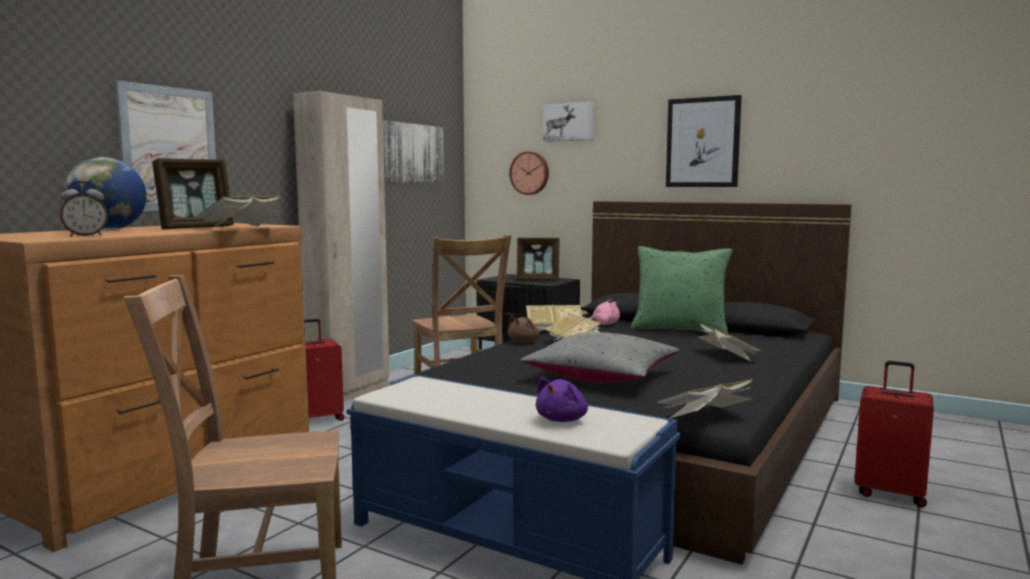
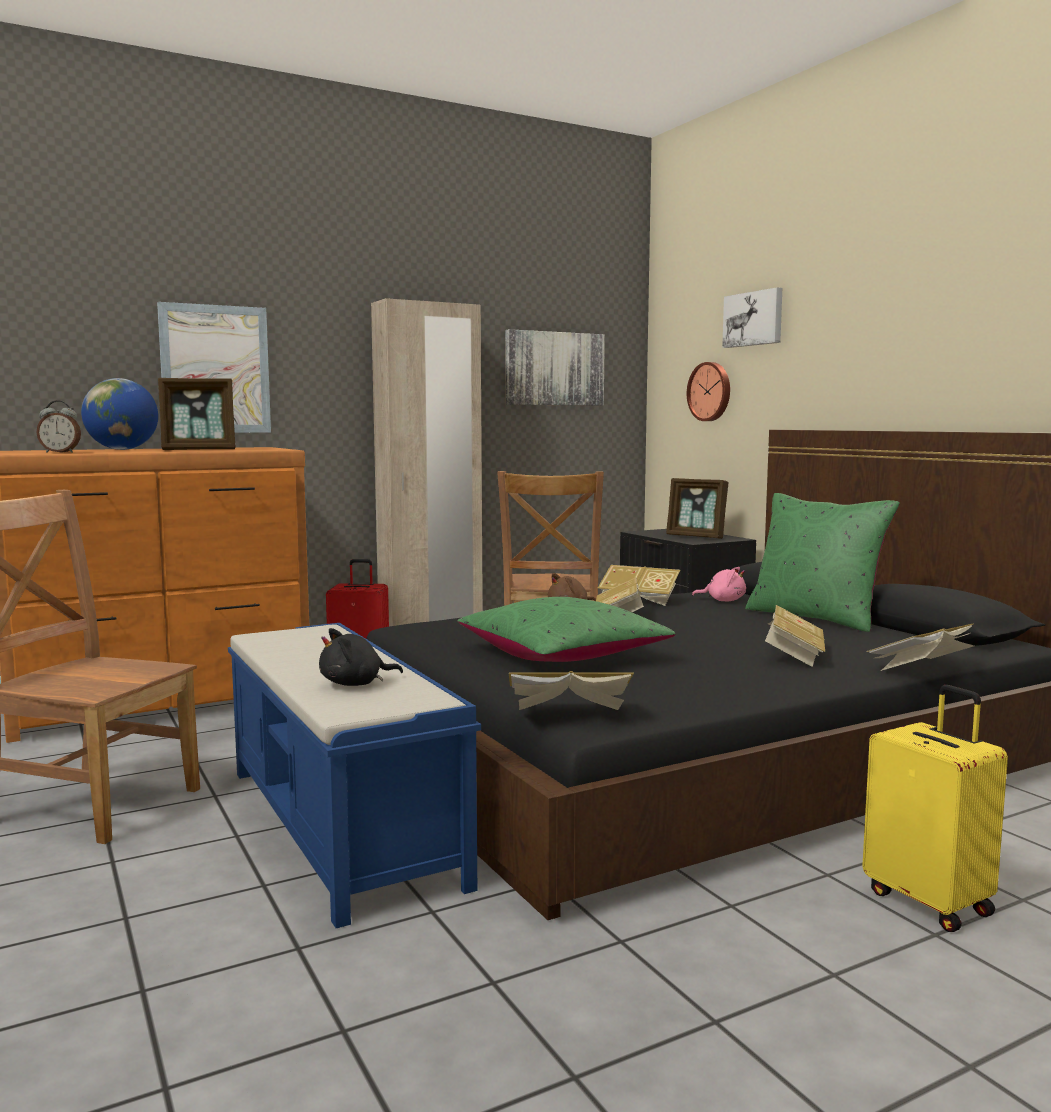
camera: 30 degrees right, 0 degrees up
book [197,195,281,229] -> book moved to [866,623,974,671]
grey pillow [521,332,679,383] -> green pillow [457,597,675,662]
purple plush toy [535,377,588,422] -> black plush toy [319,628,403,686]
picture [666,95,742,187] -> none
red suitcase [854,361,934,507] -> yellow suitcase [862,685,1008,932]

